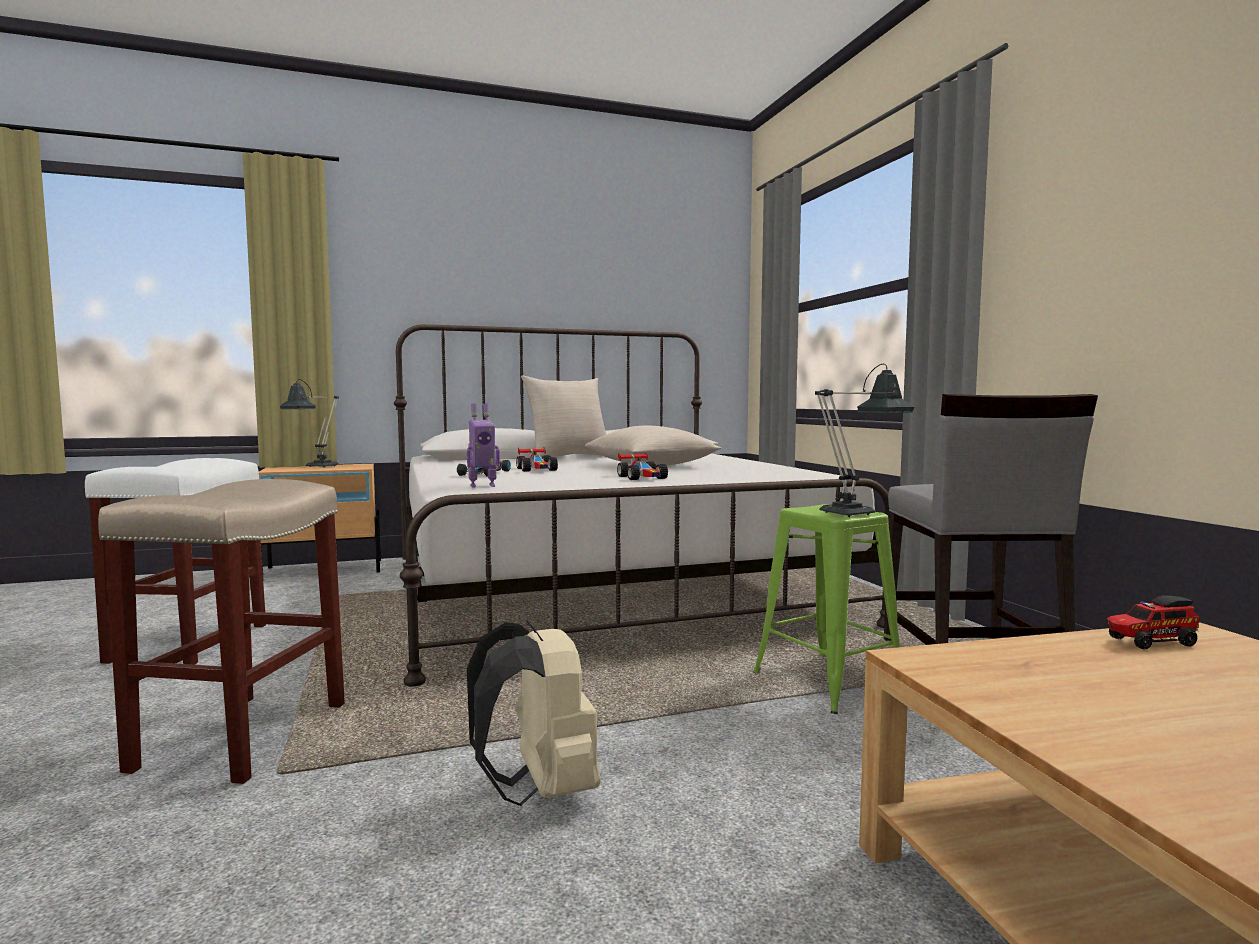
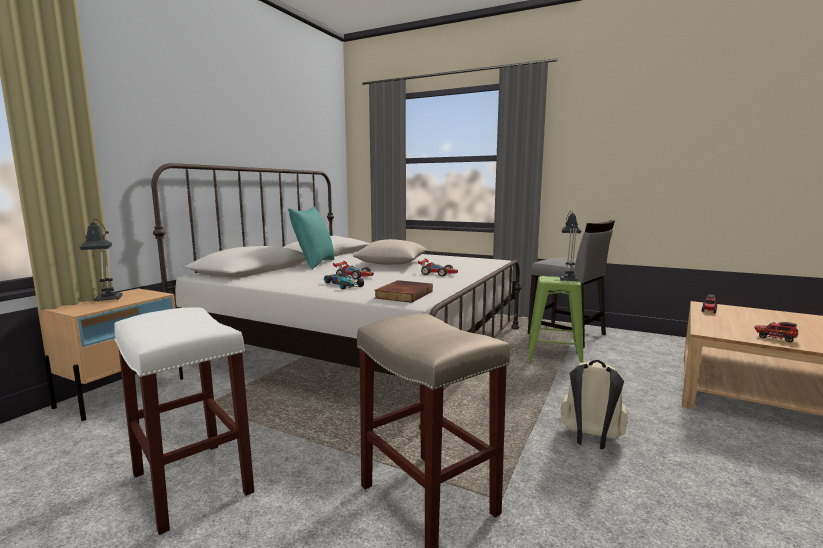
camera: 45 degrees left, 5 degrees up
toy robot [467,404,500,488] -> book [375,280,433,303]
beige pillow [521,375,607,458] -> turquoise pillow [288,207,335,270]
none -> toy truck [754,322,798,343]

